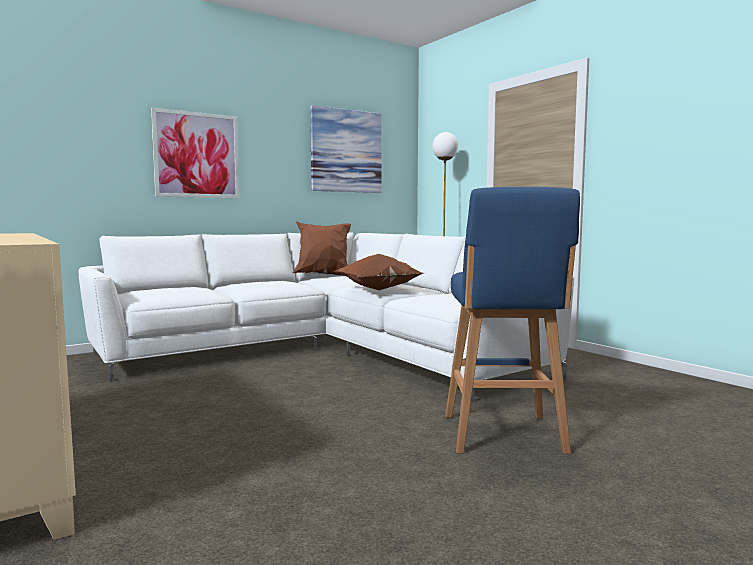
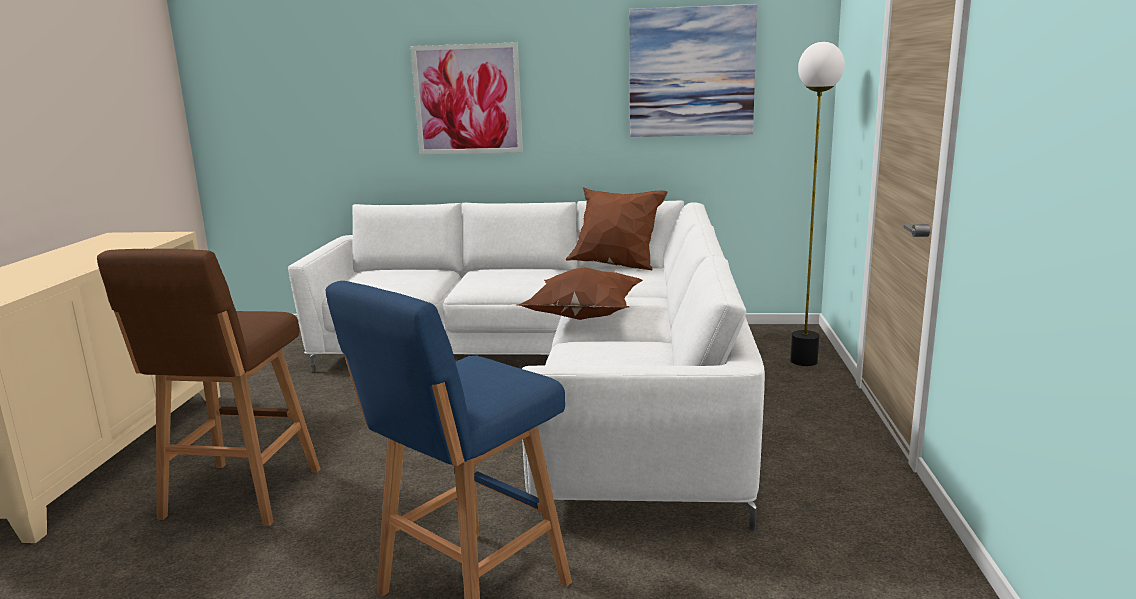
camera: 40 degrees right, 10 degrees up
none -> brown stool [97,249,320,526]

